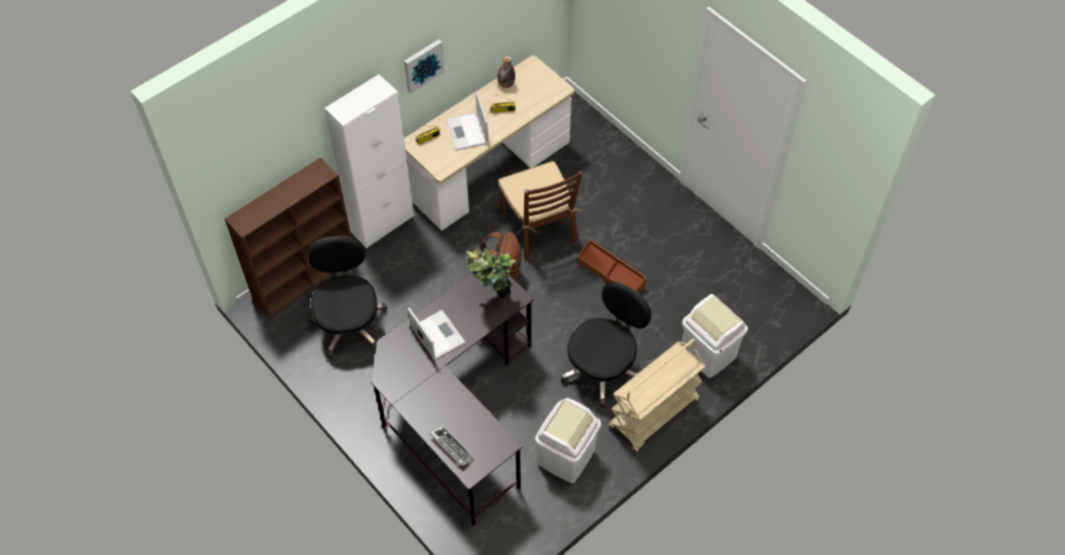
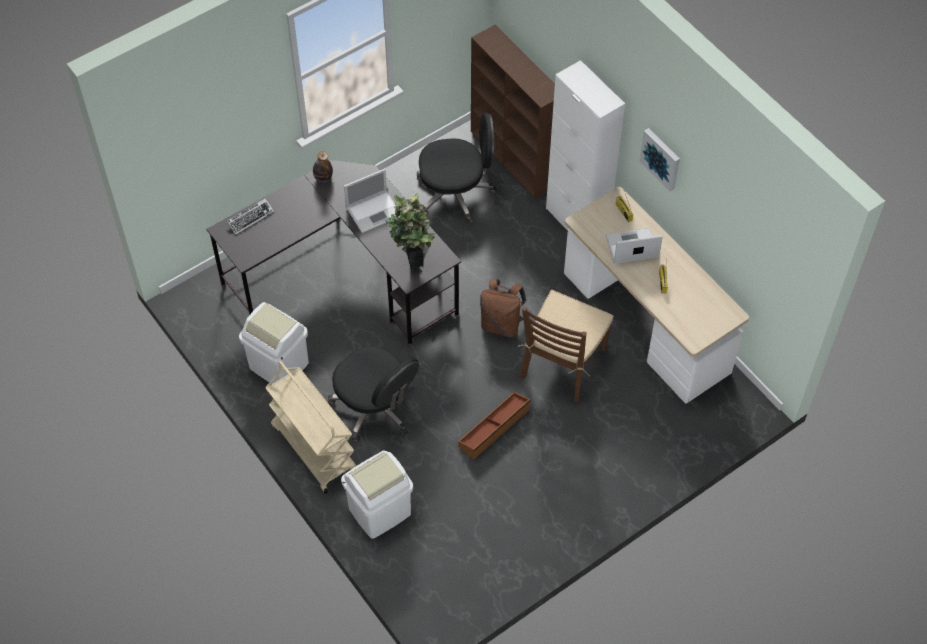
camera: 95 degrees right, 0 degrees up
bottle [497,56,515,88] -> bottle moved to [313,151,333,182]
brown chair [498,161,583,259] -> brown chair turned 45 degrees counterclockwise [518,290,614,402]

